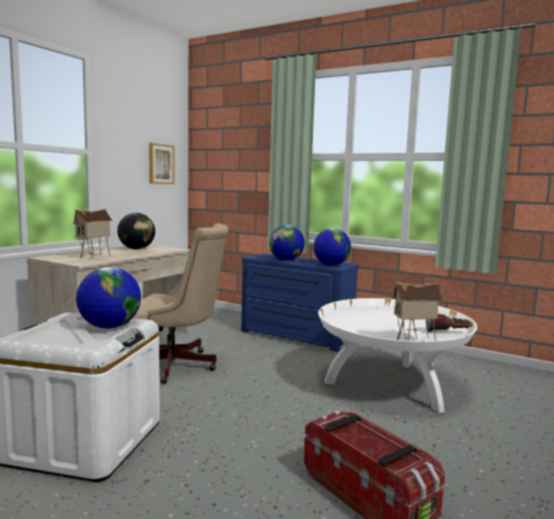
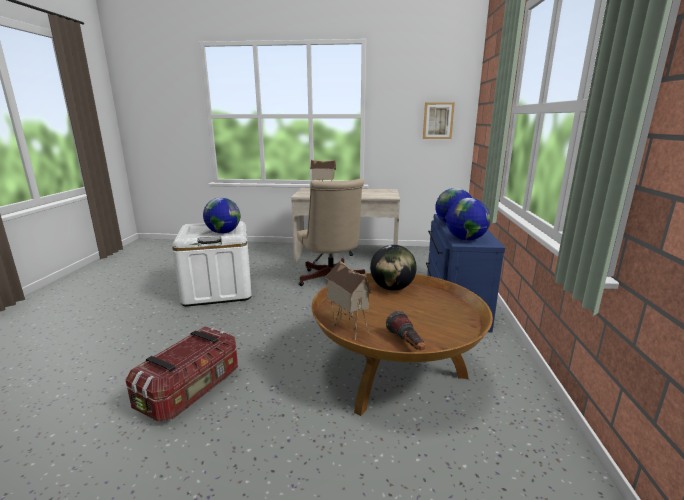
camera: 65 degrees right, 10 degrees up
globe [117,213,155,249] -> globe moved to [370,245,417,291]
white coffee table [318,298,477,413] -> brown coffee table [311,273,493,416]

